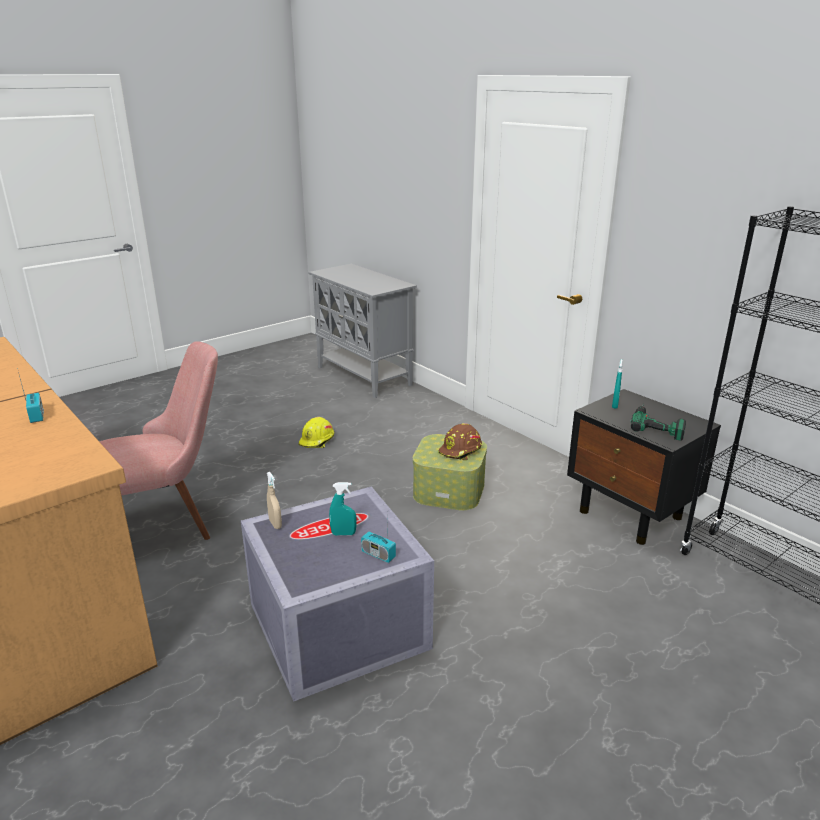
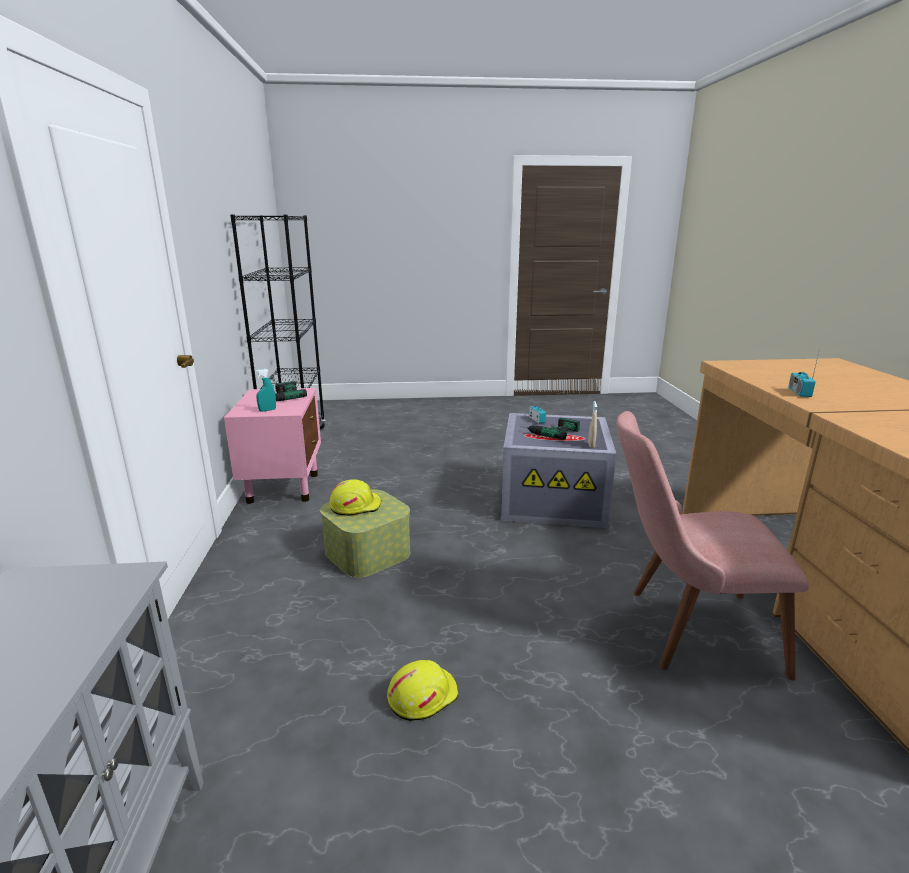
camera: 145 degrees left, 5 degrees down
turquoise spray bottle [329,482,356,535] -> power drill [520,418,580,440]
brown hard hat [438,423,482,461] -> yellow hard hat [329,479,382,516]
black nightstand [567,389,721,545] -> pink nightstand [224,388,321,504]

